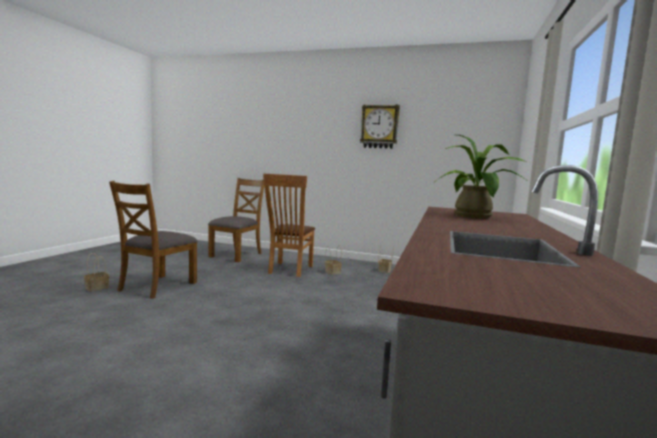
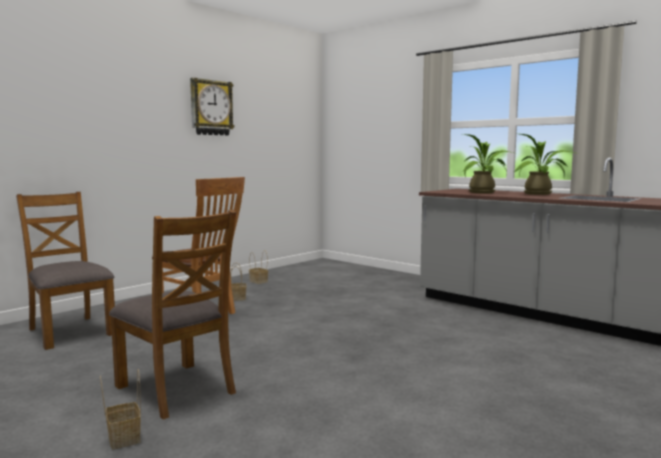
camera: 65 degrees left, 0 degrees up
none -> potted plant [514,134,578,195]

